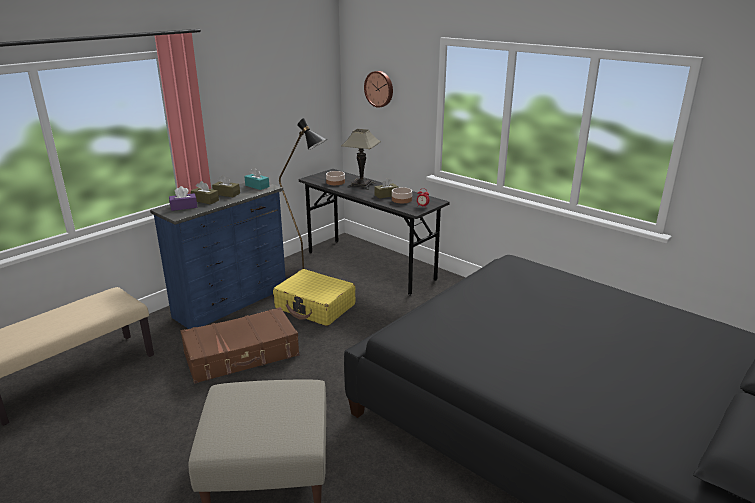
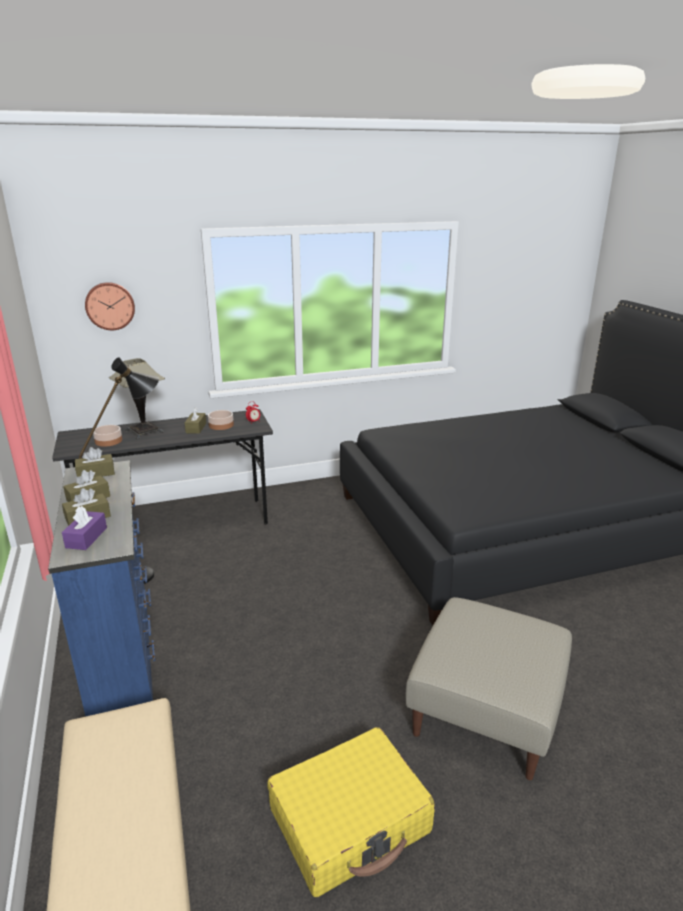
camera: 60 degrees left, 0 degrees up
brown suitcase [180,307,299,383] -> none
turquoise tissue box [244,168,269,190] -> brown tissue box [75,447,115,477]
yellow suitcase [273,269,355,326] -> yellow suitcase moved to [267,727,434,897]

